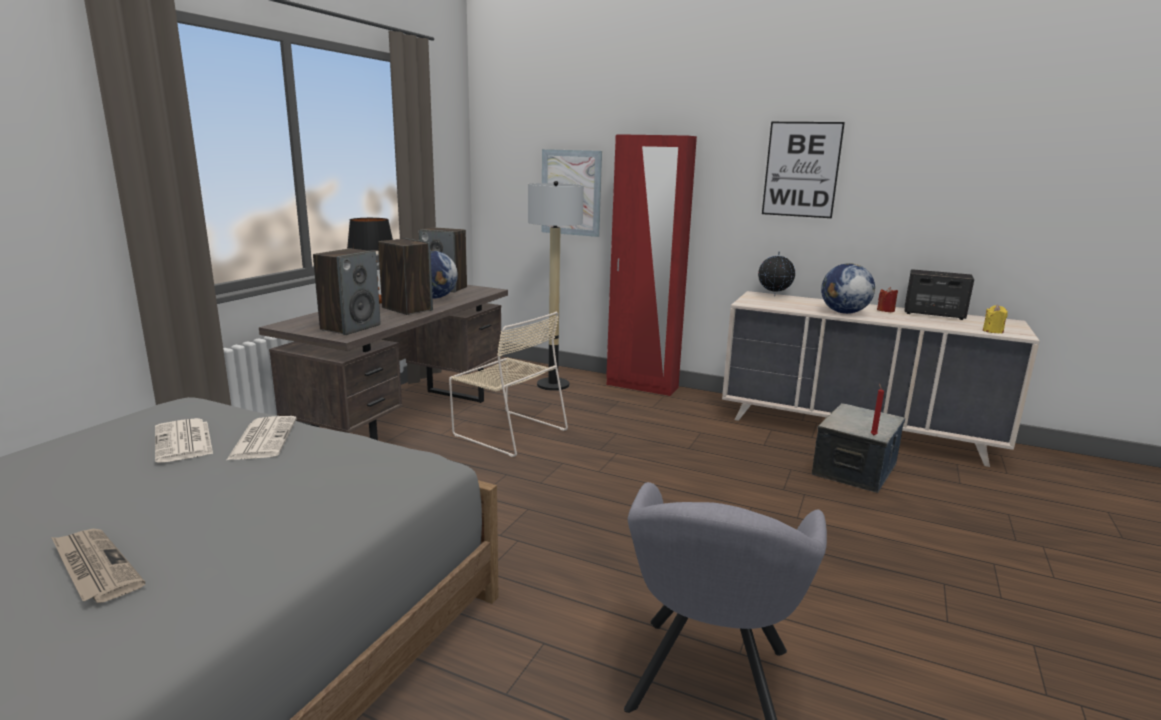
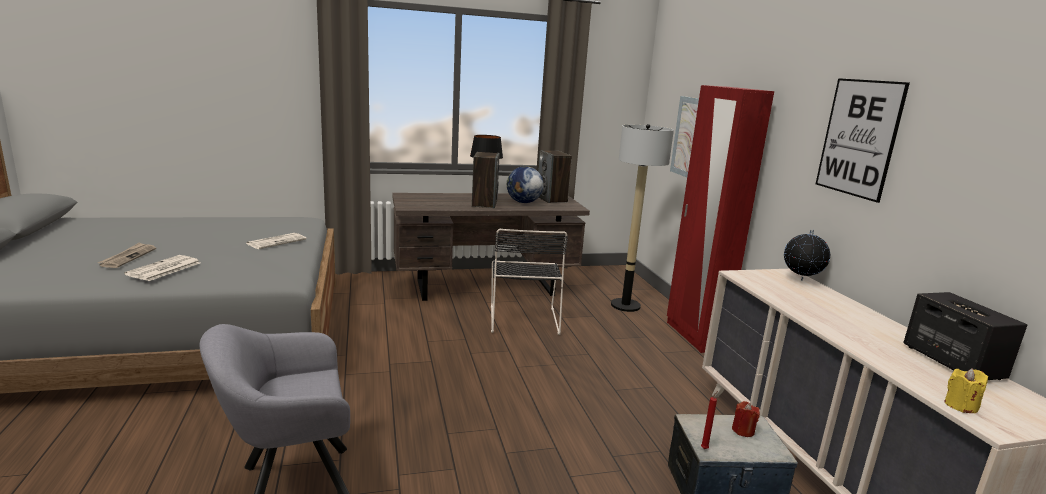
camera: 50 degrees right, 0 degrees up
newspaper [155,418,213,463] -> newspaper moved to [124,255,200,281]
speaker [313,248,381,335] -> none
beige chair [449,312,568,457] -> black chair [491,229,568,335]
globe [821,263,875,314] -> none
red candle [877,287,898,312] -> red candle moved to [732,401,760,437]

